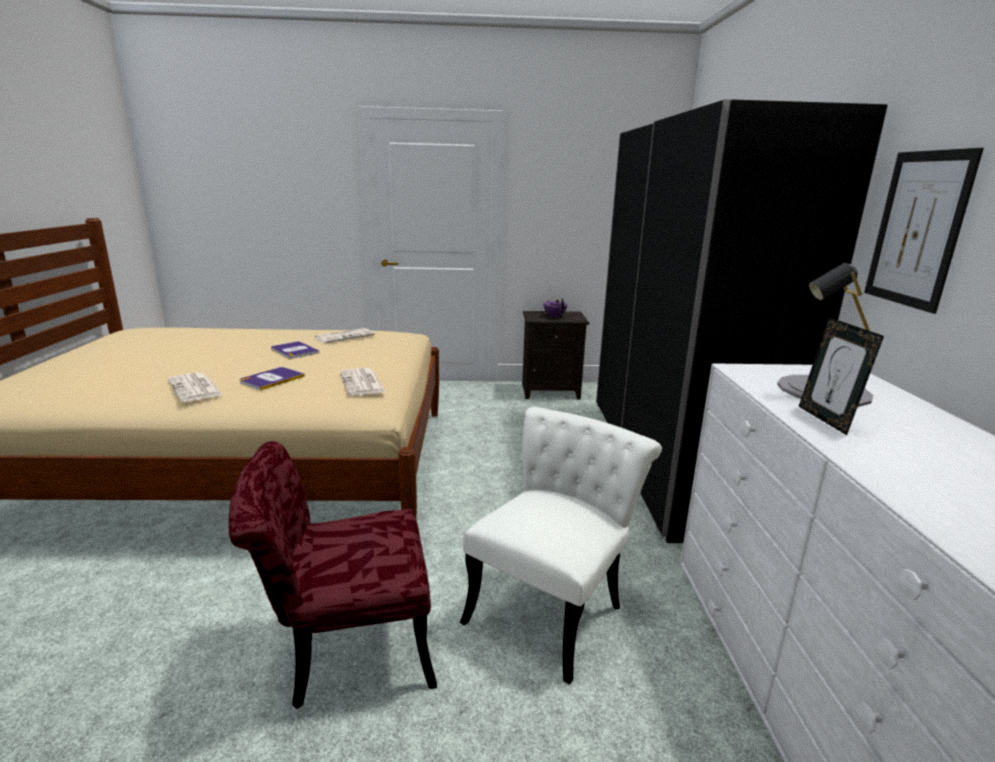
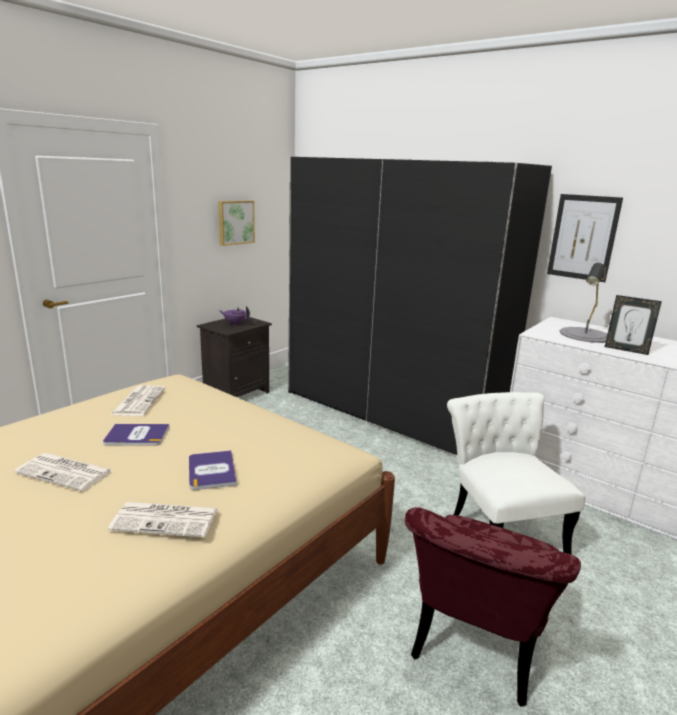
camera: 50 degrees left, 0 degrees up
newspaper [340,368,385,396] -> newspaper moved to [14,453,113,491]
none -> picture [218,200,255,246]

